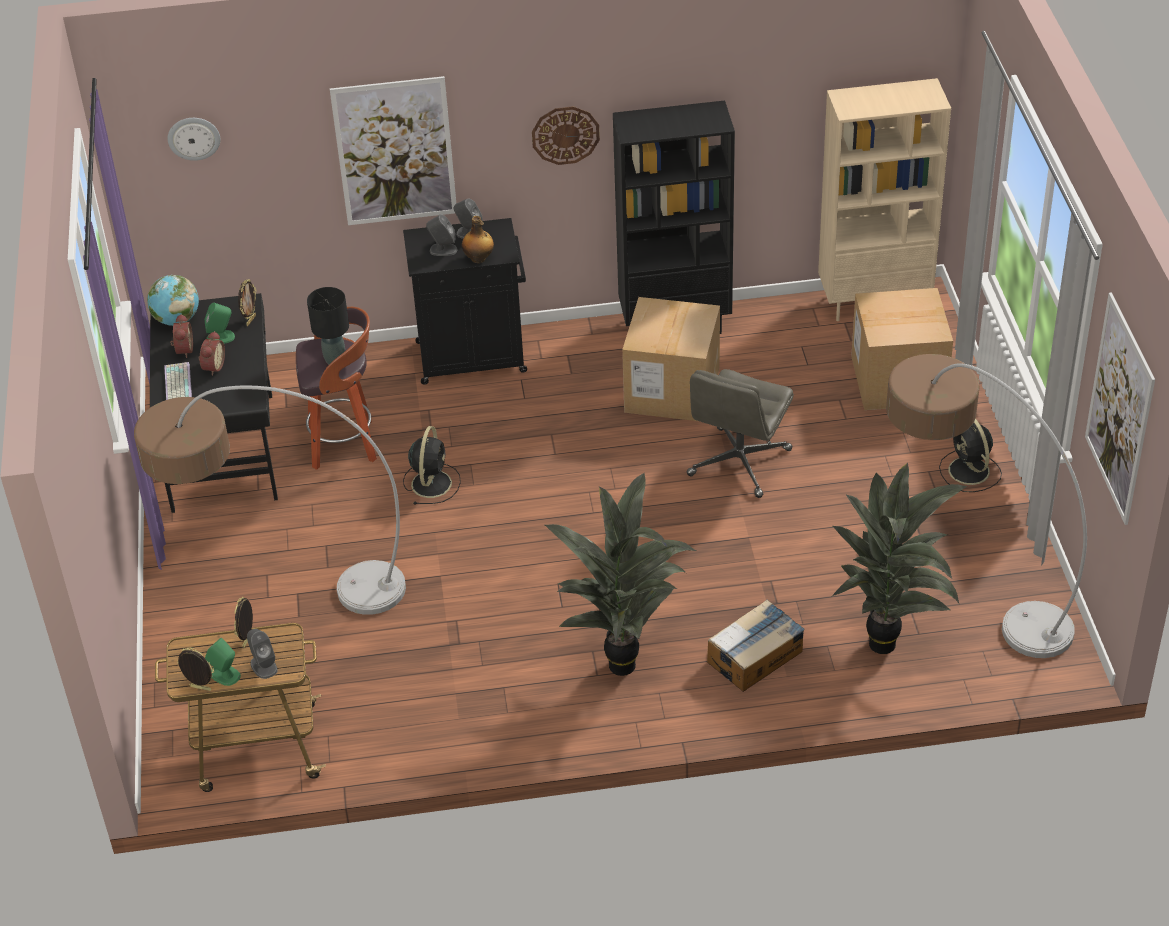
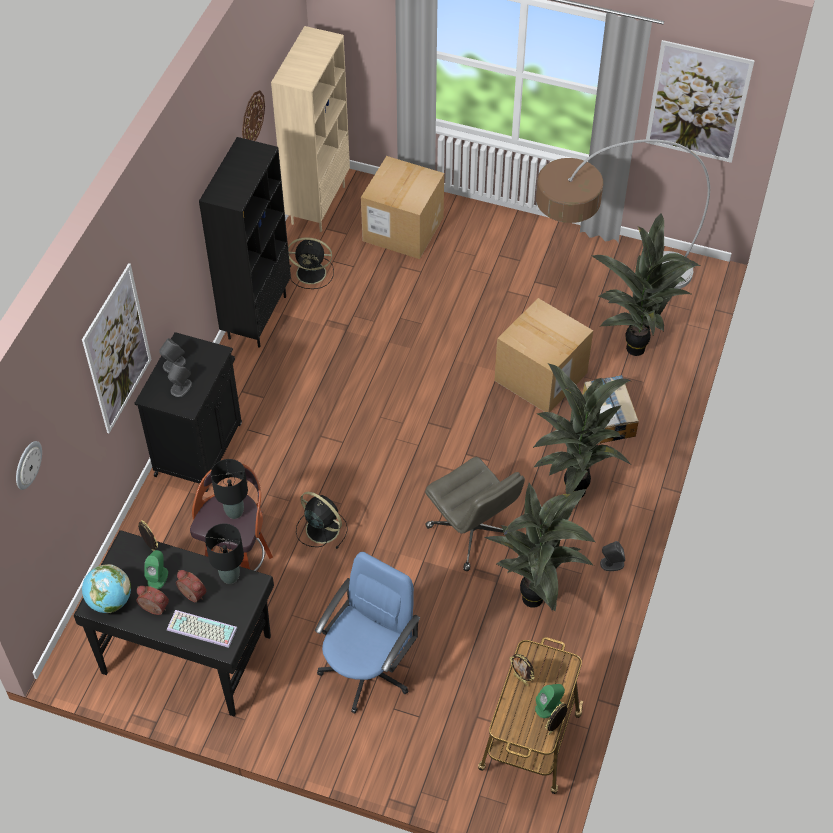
camera: 65 degrees left, 10 degrees up
floor lamp [134,386,406,615] -> blue office chair [315,552,420,714]
grey speaker [247,629,278,679] -> grey speaker moved to [600,541,625,571]
bottle [462,216,494,263] -> none
wall clock [532,106,600,165] -> wall clock moved to [242,90,265,141]
cardboard box [622,297,720,421] -> cardboard box moved to [494,298,593,412]
grey office chair [687,369,794,498] -> grey office chair moved to [425,457,525,571]
black fan [939,418,1002,492] -> black fan moved to [288,237,334,289]
none -> black table lamp [205,523,244,584]
none -> potted plant [485,483,595,612]

